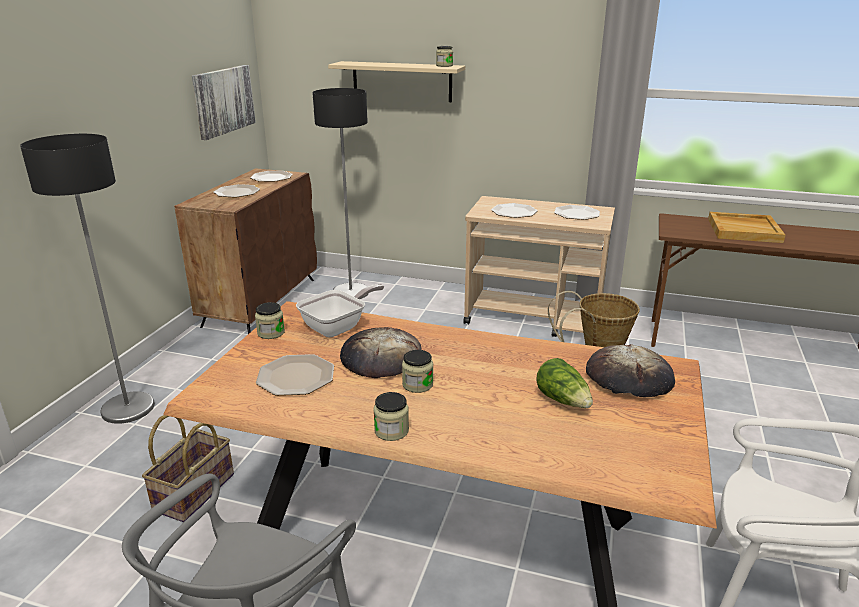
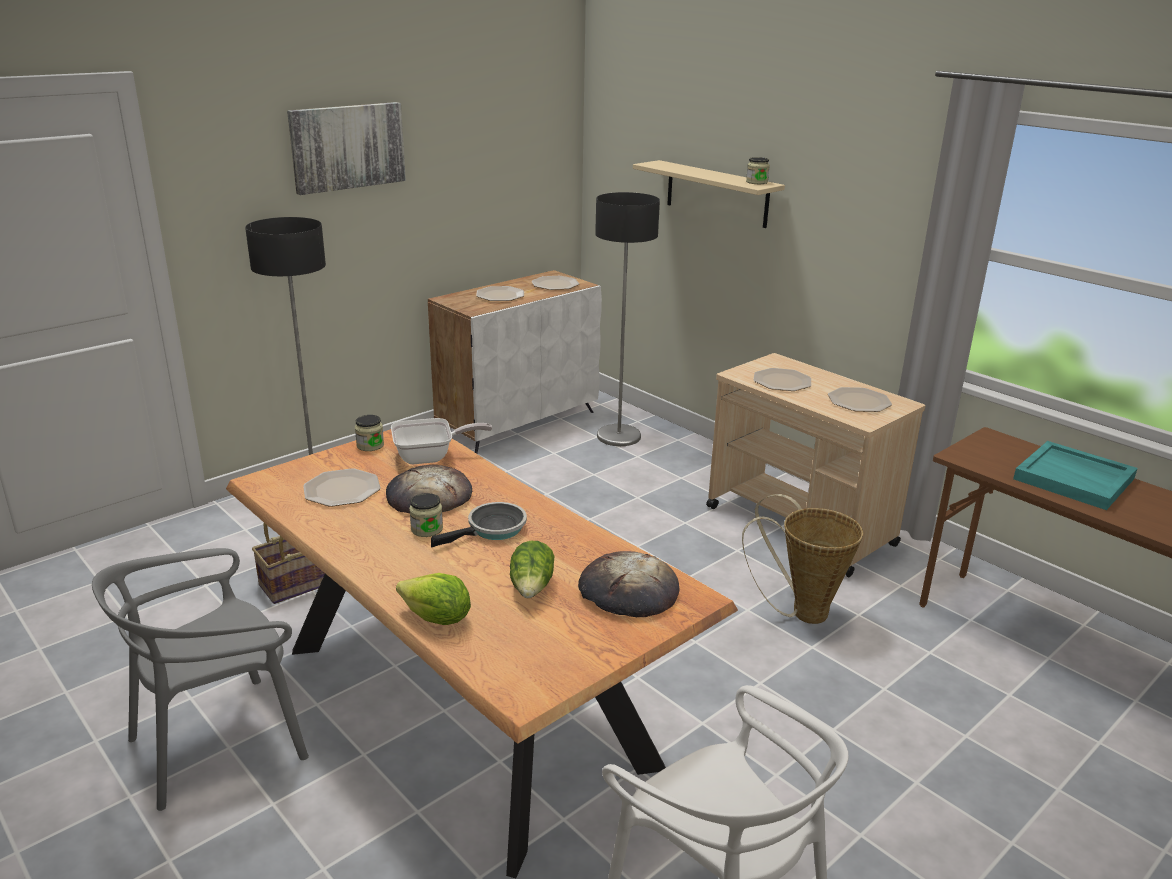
camera: 30 degrees right, 0 degrees up
brown cabinet [174,168,317,334] -> white cabinet [428,270,602,454]
picture [192,65,256,140] -> picture moved to [287,102,406,195]
jar [373,392,409,441] -> none
beige tray [708,212,785,243] -> turquoise tray [1013,441,1138,510]
none -> lettuce [396,573,471,625]
none -> frying pan [431,502,527,547]

